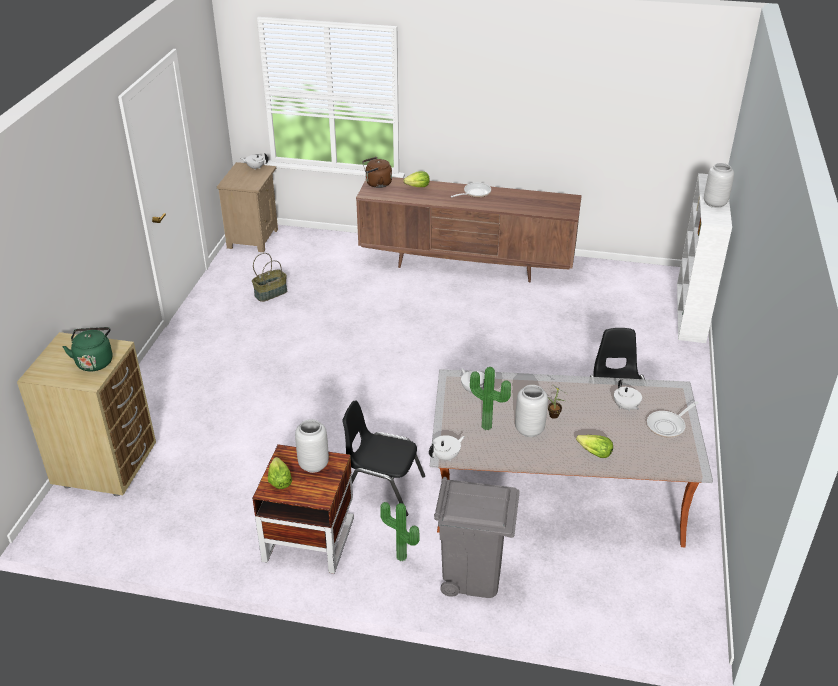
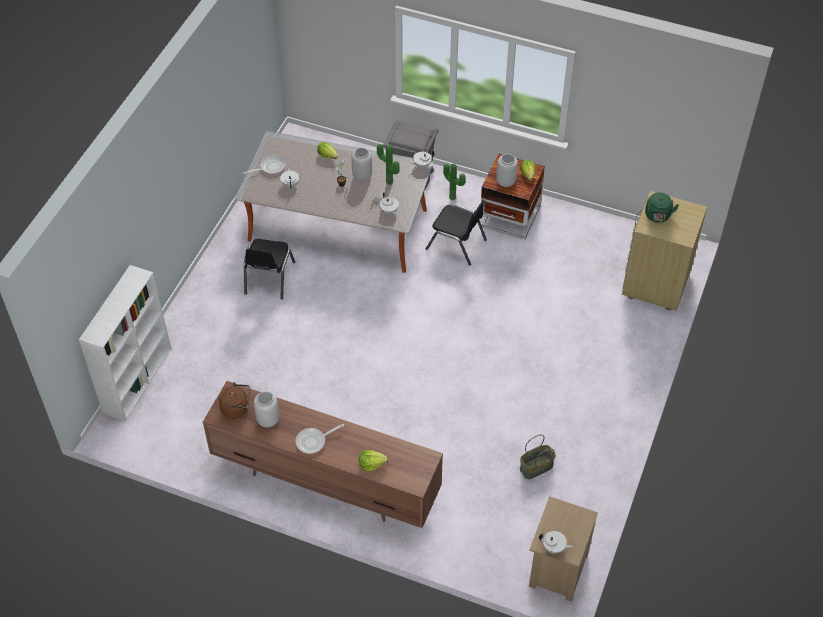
camera: 170 degrees left, 15 degrees up
brown kettle [362,157,392,188] -> brown kettle moved to [219,382,250,419]
grey vase [704,163,734,208] -> grey vase moved to [254,391,279,427]

